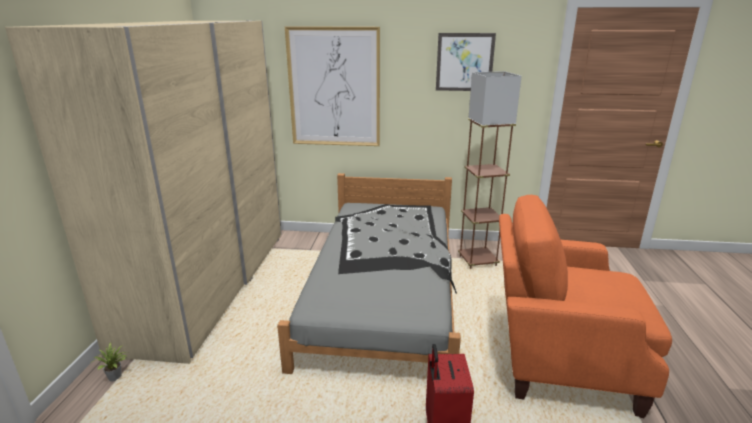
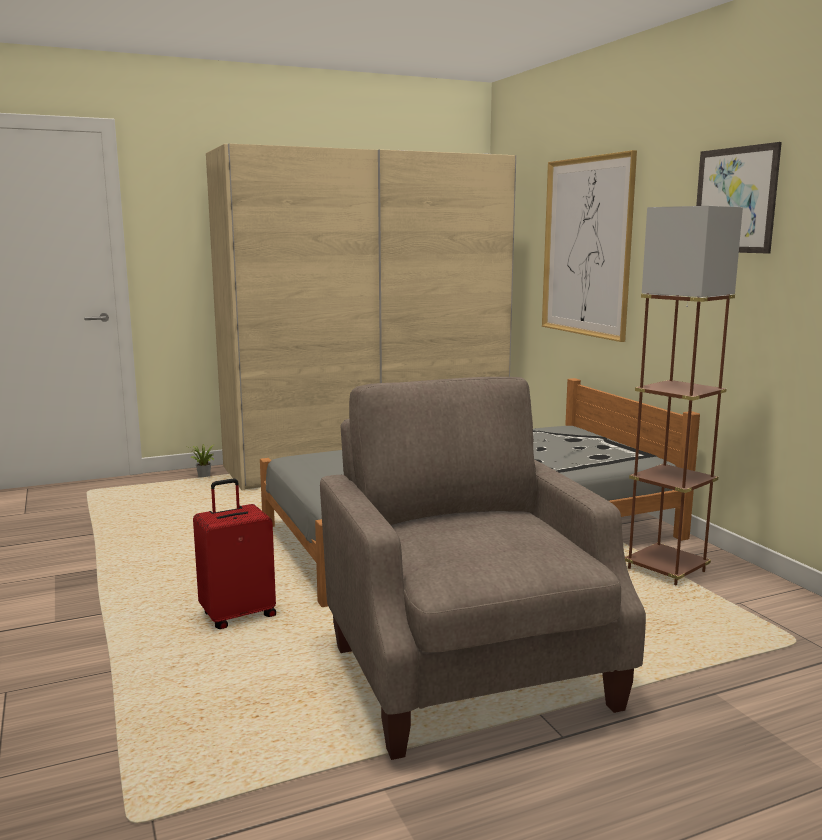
camera: 60 degrees right, 10 degrees down
orange armchair [499,195,672,418] -> beige armchair [320,377,646,760]

